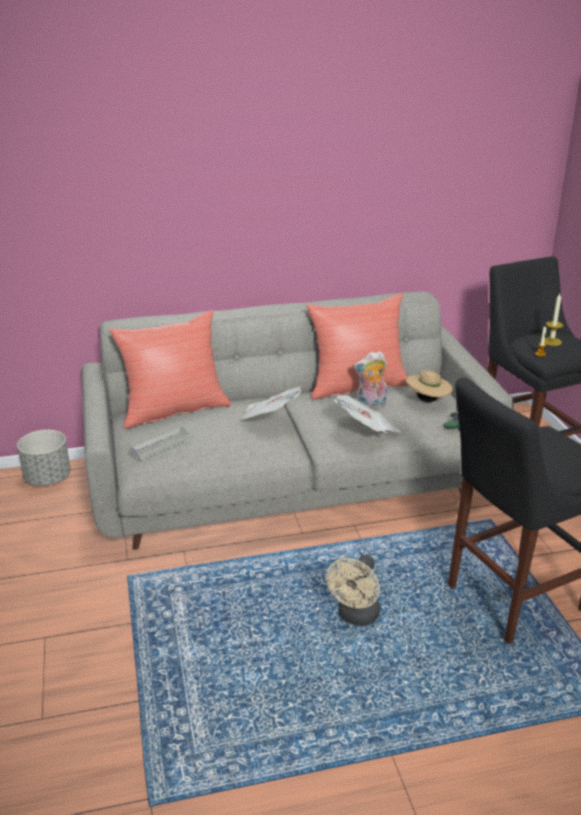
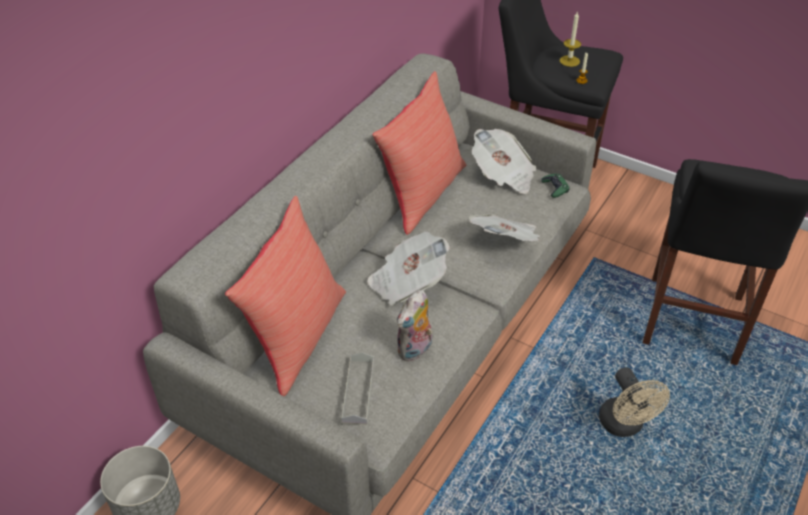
camera: 45 degrees left, 15 degrees up
plush toy [354,351,387,408] -> plush toy moved to [397,290,433,361]
beige hat [406,370,453,402] -> newspaper [471,129,537,194]

